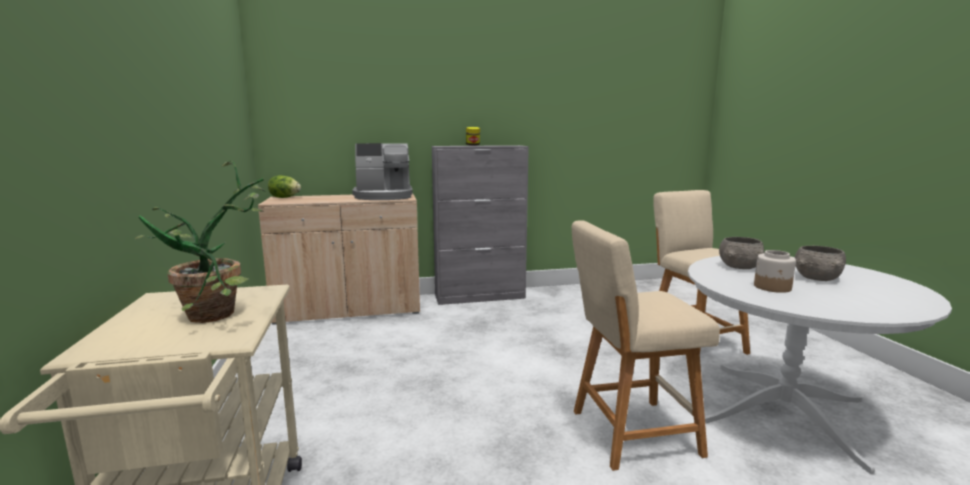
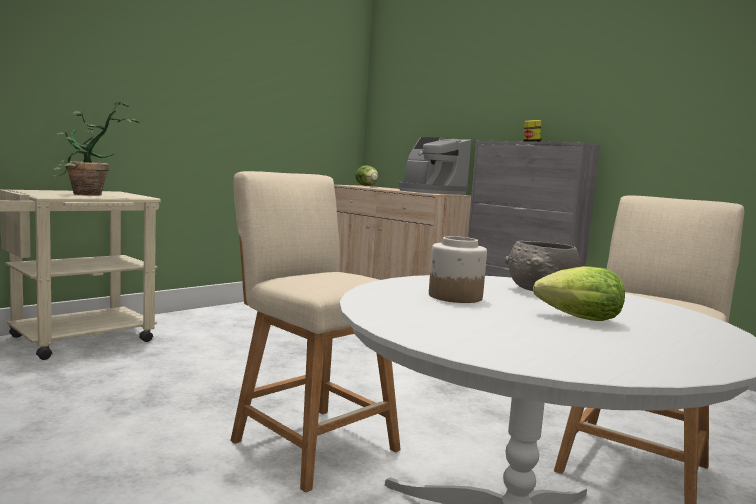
camera: 55 degrees right, 5 degrees down
grey bowl [795,246,846,281] -> lettuce [533,266,625,321]

